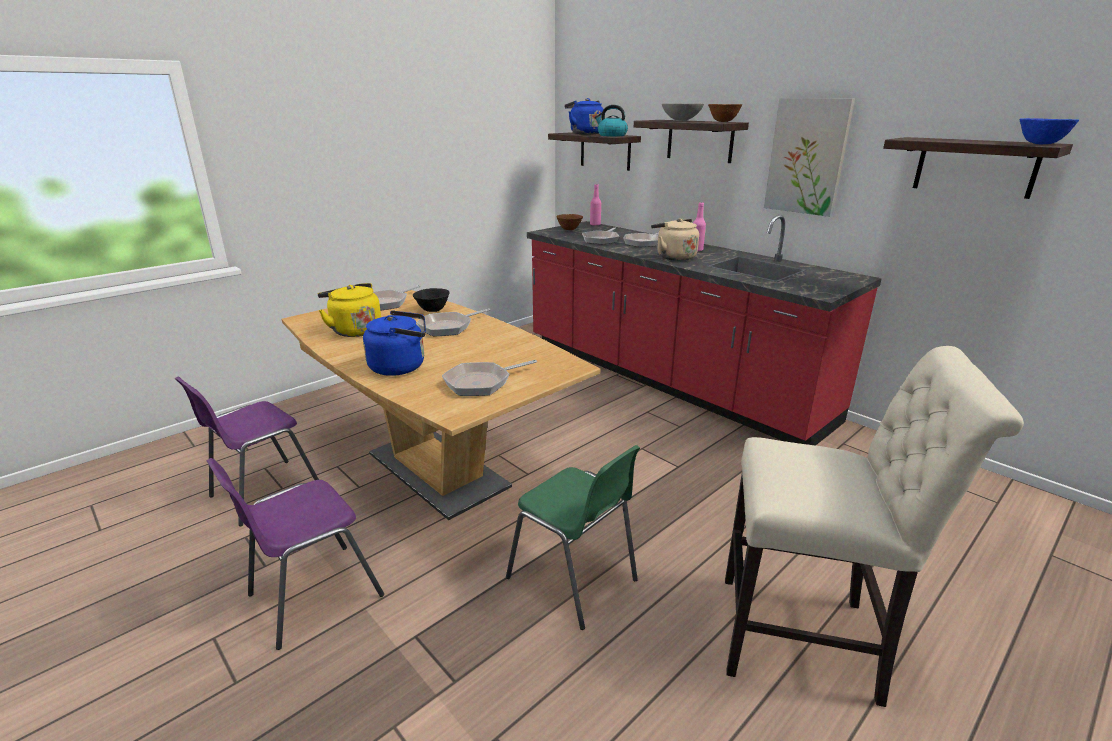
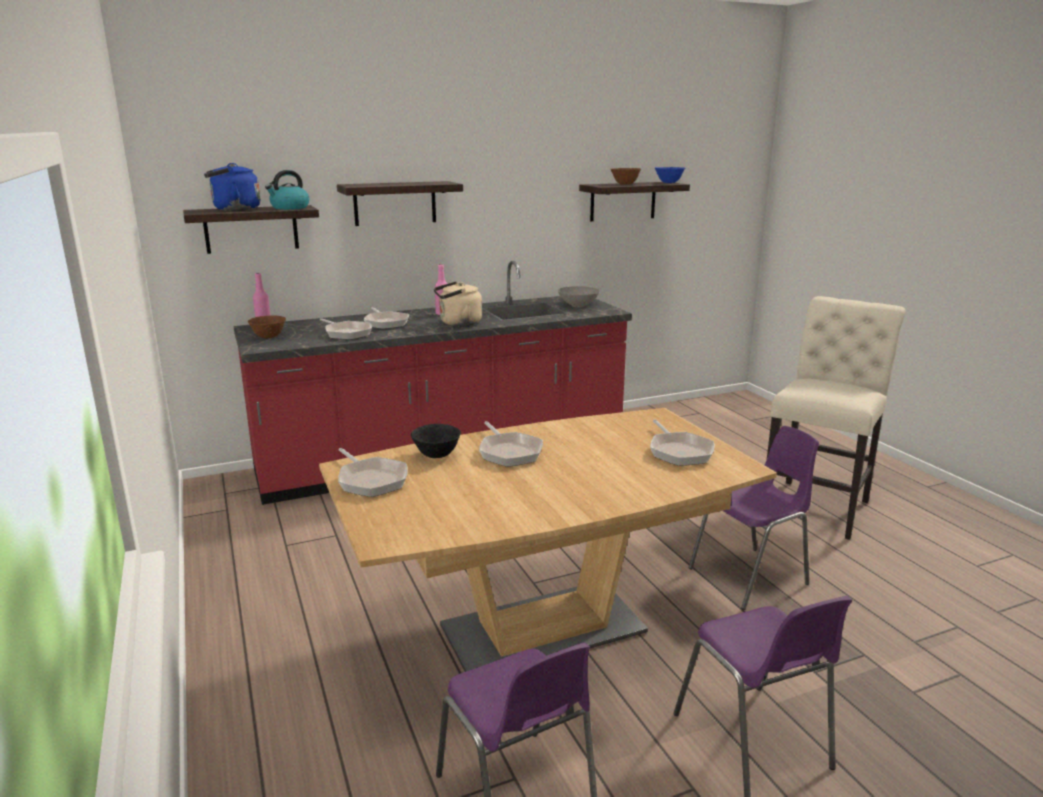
camera: 70 degrees left, 5 degrees down
yellow kettle [318,283,381,337] -> none
blue kettle [363,310,426,376] -> none
green chair [506,445,640,630] -> purple chair [689,426,819,610]
grey bowl [662,103,704,121] -> grey bowl moved to [558,286,599,307]
brown bowl [708,104,742,122] -> brown bowl moved to [611,168,641,185]
picture [764,98,855,217] -> none

